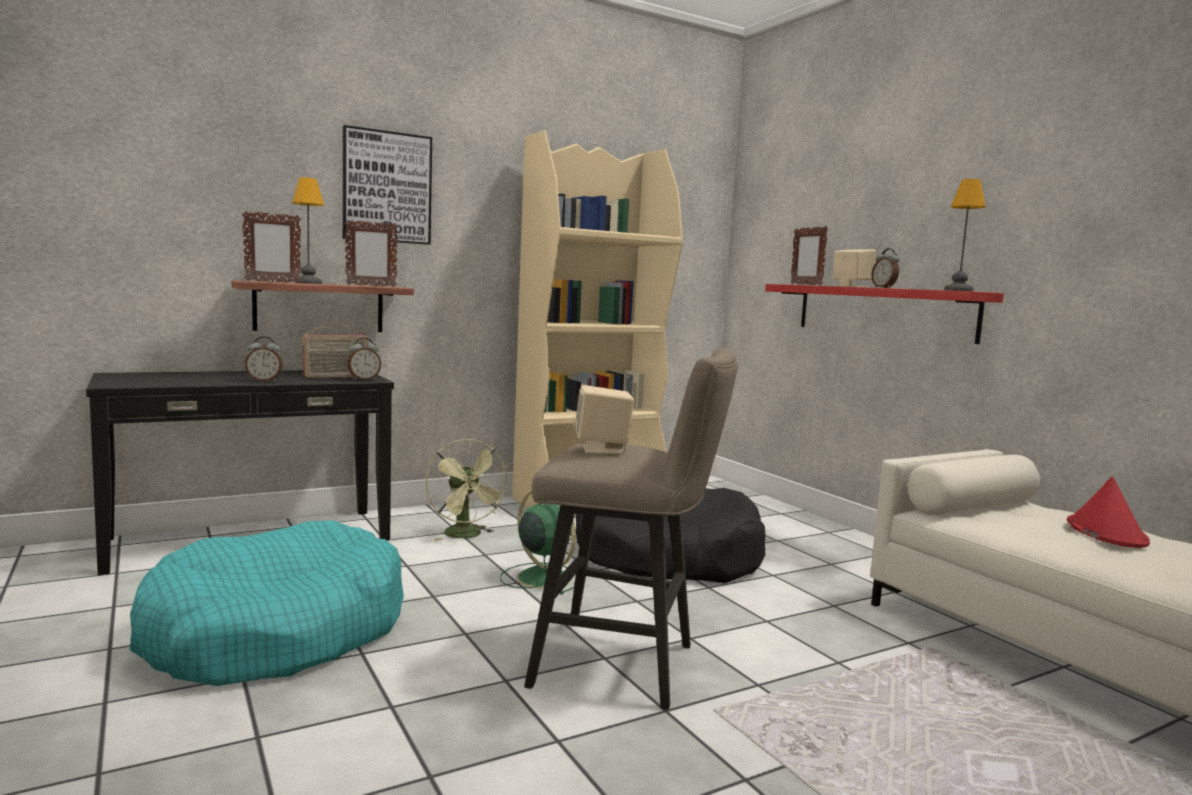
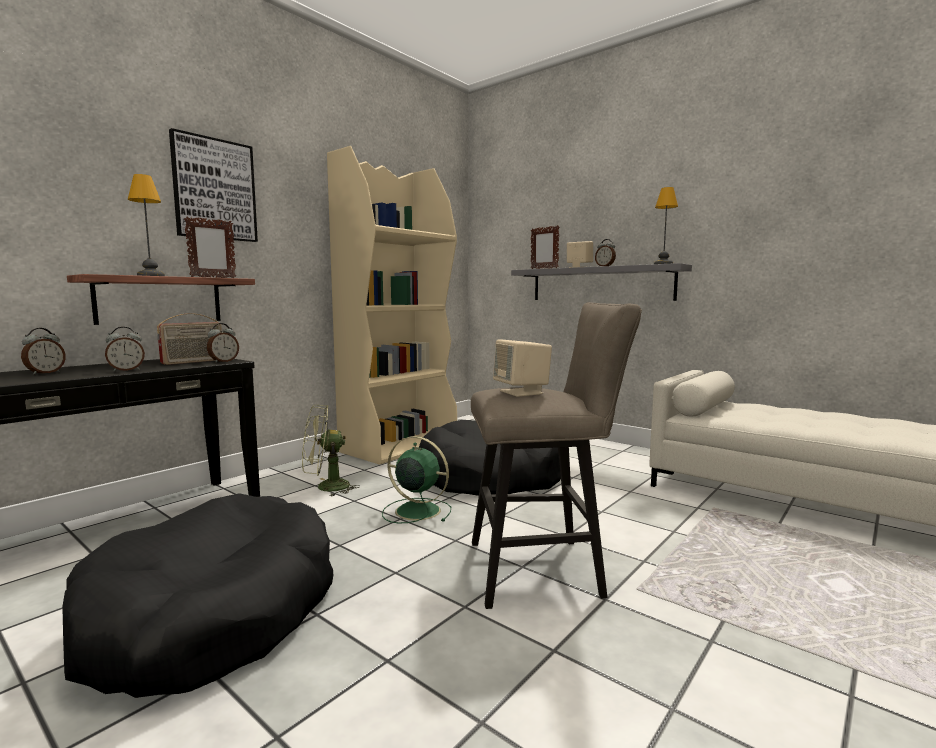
camera: 20 degrees left, 0 degrees up
turquoise dog bed [130,520,404,686] -> black dog bed [62,493,333,698]
picture frame [242,211,301,283] -> none
green fan [425,439,509,541] -> green fan turned 120 degrees clockwise [302,405,360,497]
red shelf [765,284,1004,344] -> grey shelf [511,263,692,301]
red hat [1067,477,1150,548] -> none
none -> alarm clock [21,328,66,375]

